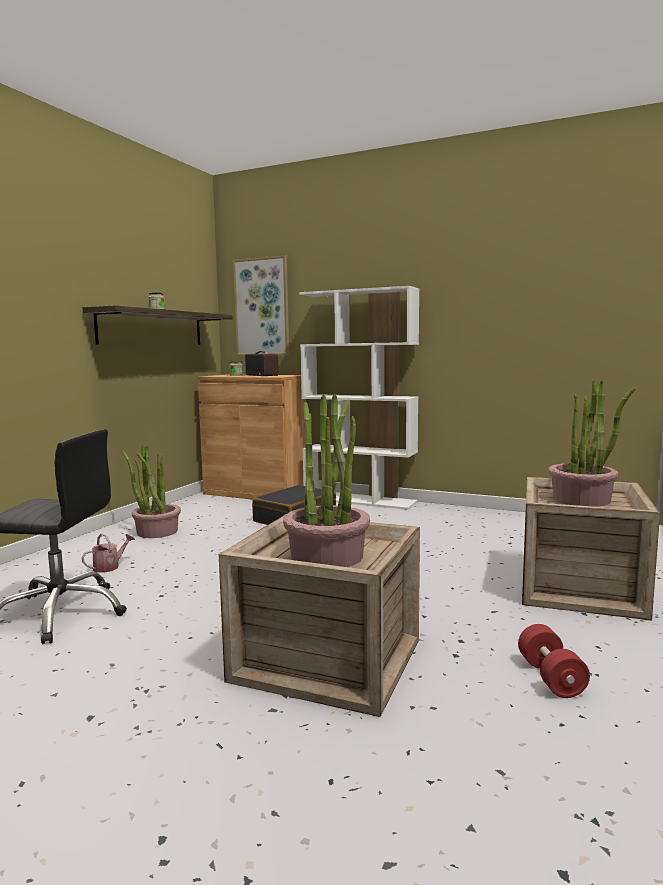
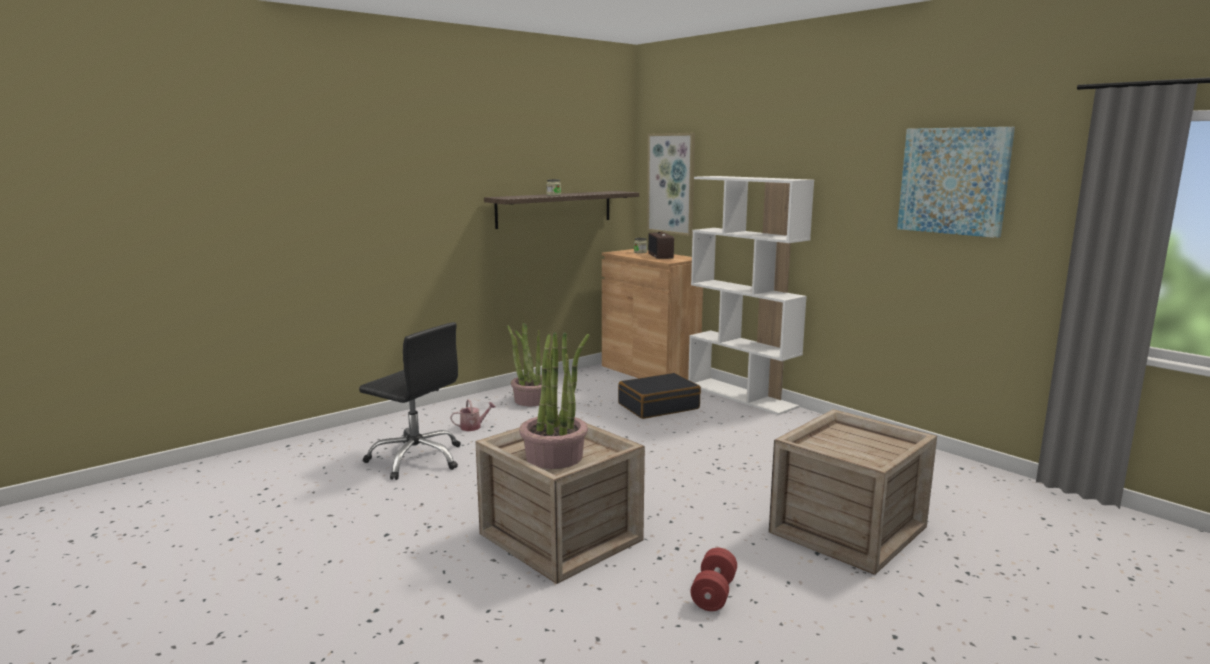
camera: 25 degrees right, 5 degrees up
potted plant [548,379,636,507] -> none
none -> picture [897,127,1015,238]

